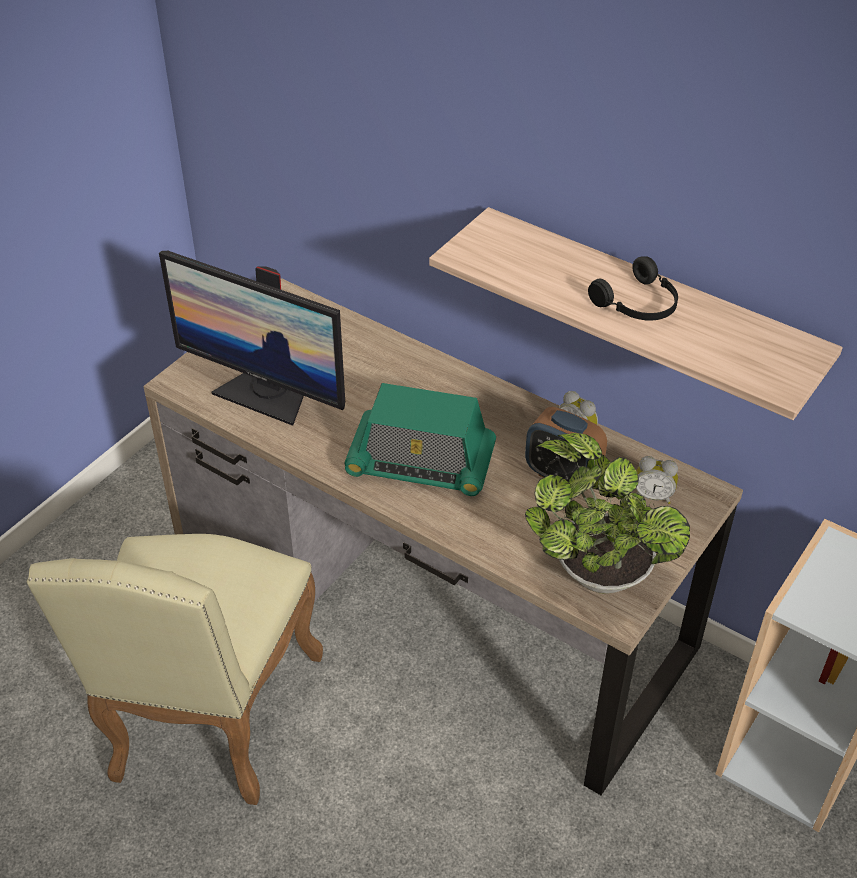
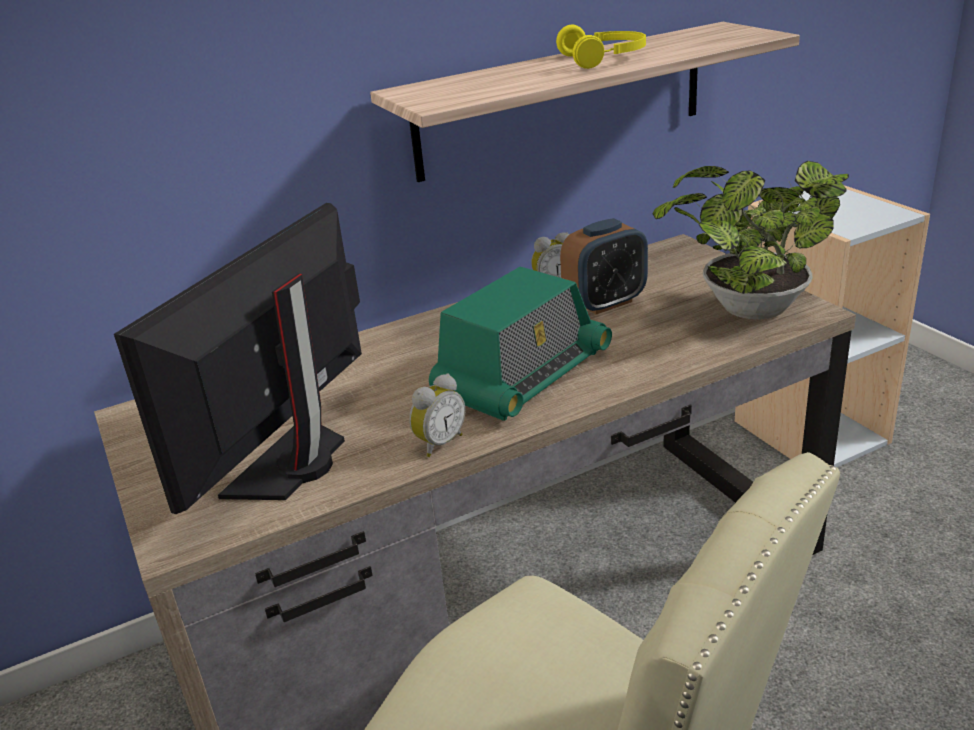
camera: 60 degrees left, 15 degrees down
monitor [159,251,345,426] -> monitor turned 150 degrees clockwise [114,203,362,514]
black headphones [588,256,678,321] -> yellow headphones [556,25,646,69]
alarm clock [636,456,678,504] -> alarm clock moved to [409,374,465,457]

